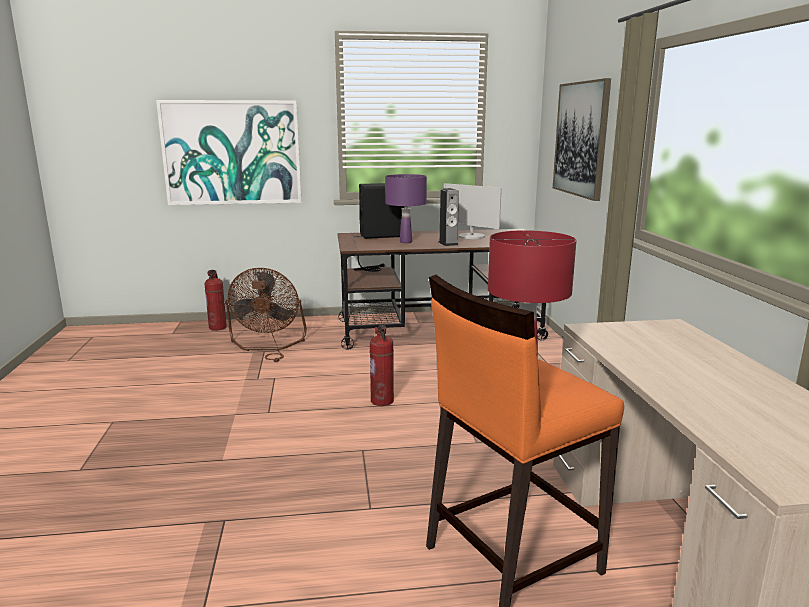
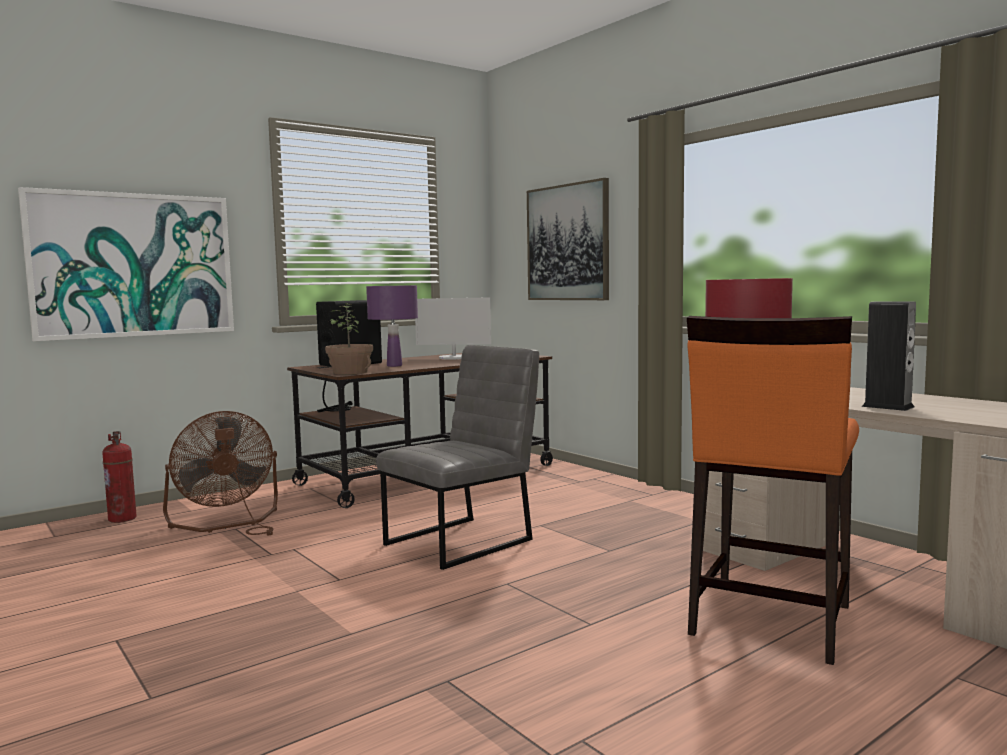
camera: 30 degrees left, 10 degrees down
fire extinguisher [370,325,394,406] -> grey chair [376,345,539,570]
speaker [439,188,459,246] -> speaker moved to [862,301,916,411]
none -> potted plant [325,303,373,375]

